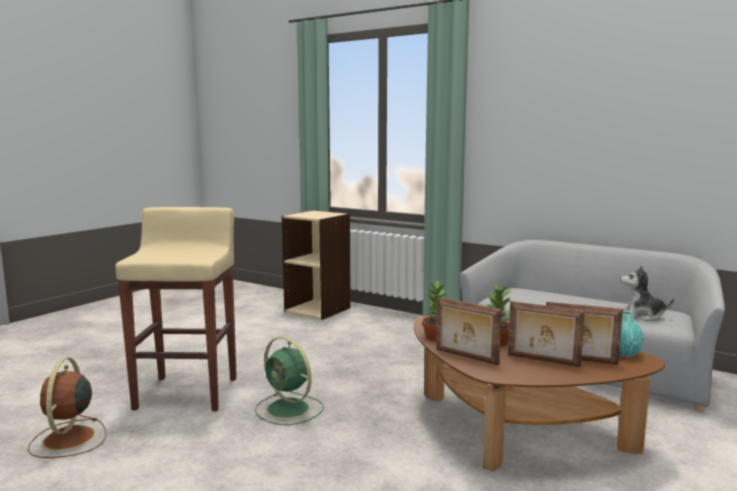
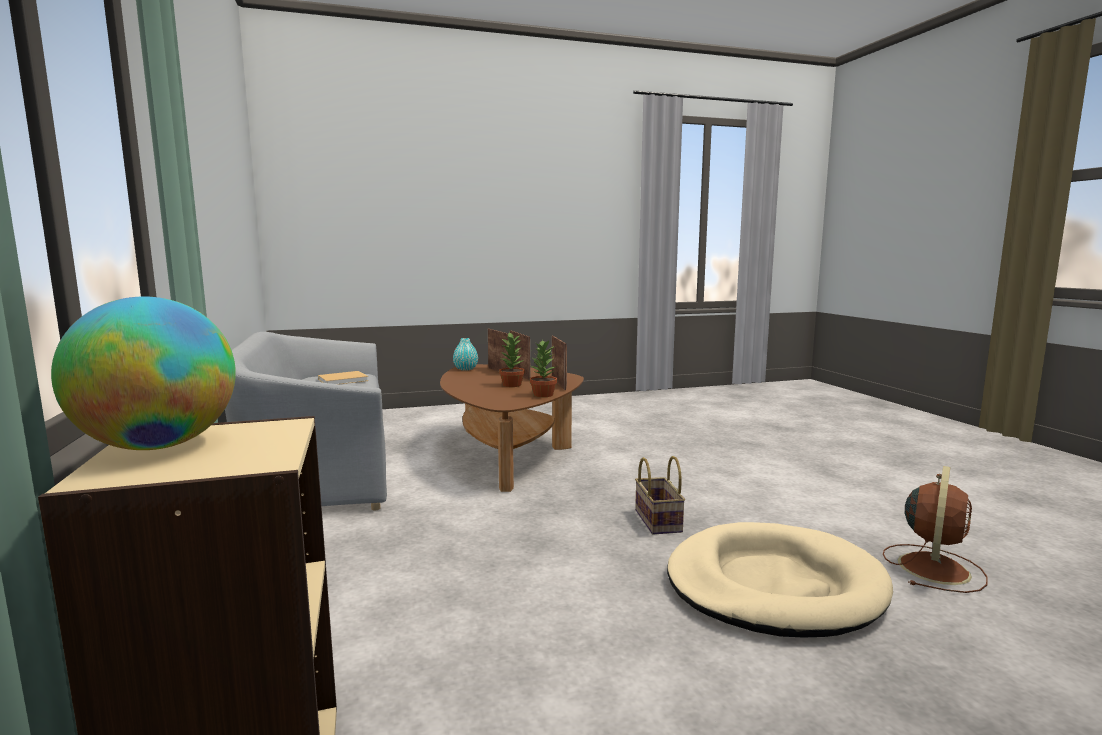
camera: 140 degrees left, 0 degrees up
beige stool [115,207,237,411] -> beige dog bed [667,522,893,638]
green fan [255,336,324,425] -> basket [635,456,685,535]
plush toy [620,265,674,321] -> beige book [318,371,369,384]
none -> globe [51,297,236,450]

